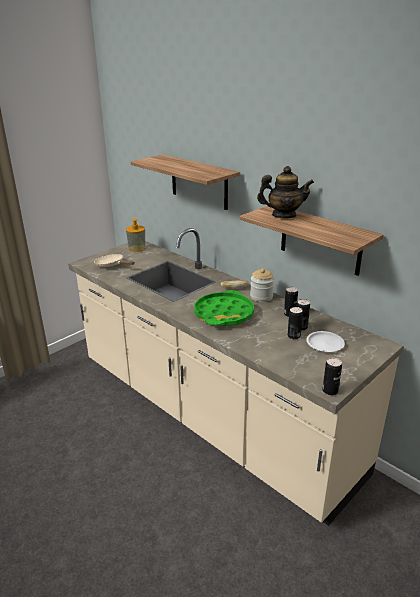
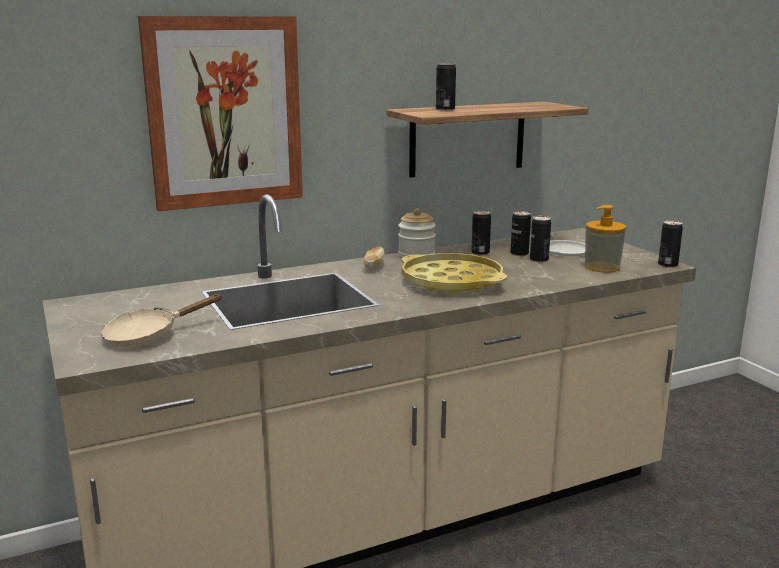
camera: 70 degrees left, 10 degrees down
soap dispenser [126,219,145,252] -> soap dispenser moved to [585,205,627,273]
shelf [131,154,240,210] -> picture [138,16,303,211]
green tray [194,290,254,326] -> yellow tray [401,253,507,295]
teapot [257,166,314,218] -> can [436,63,456,111]

